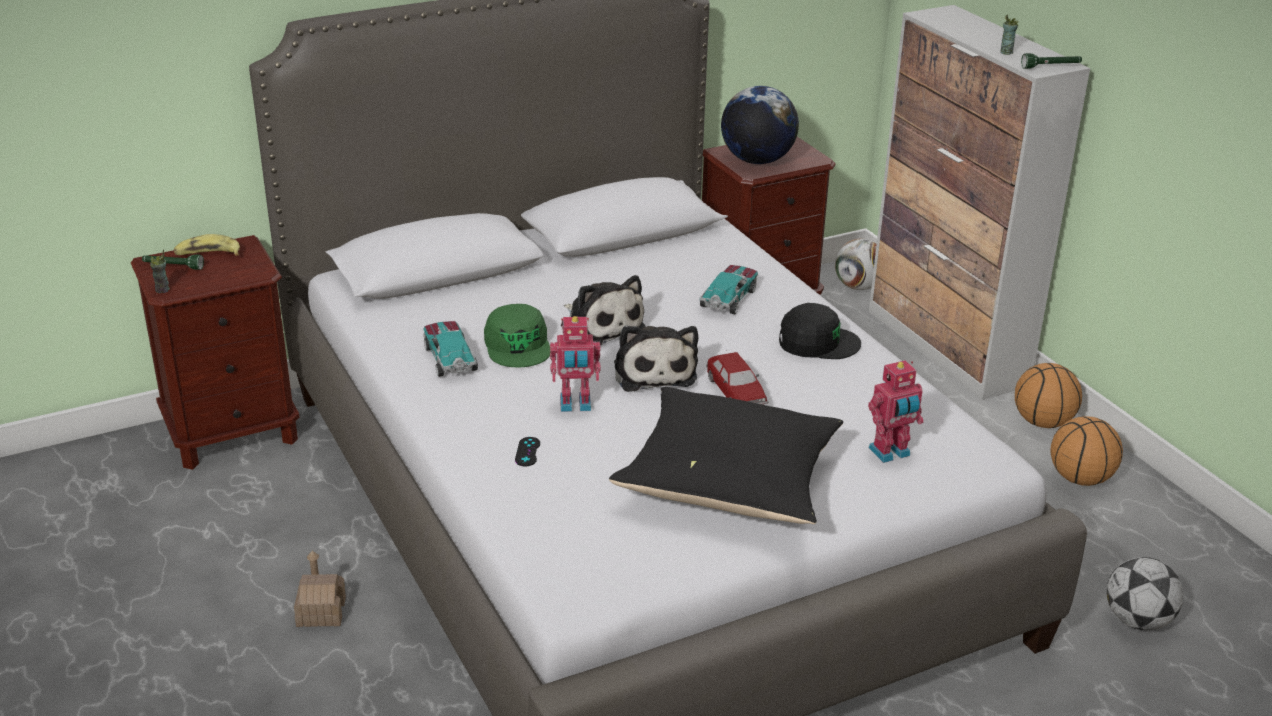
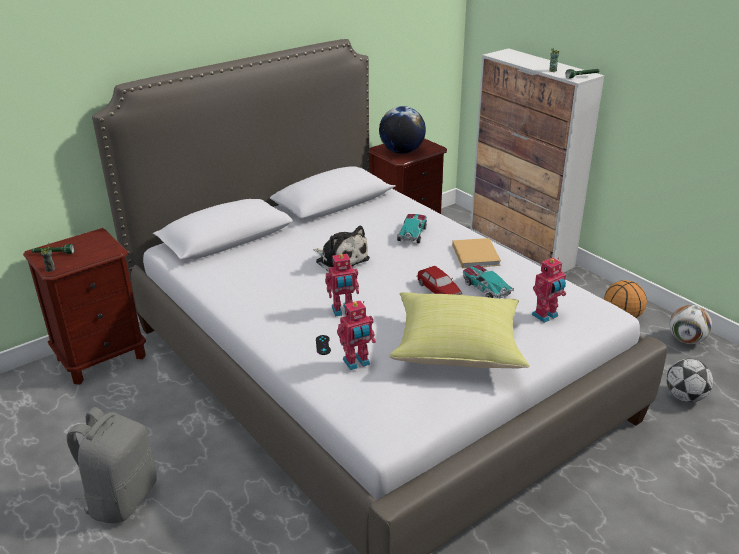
camera: 10 degrees left, 0 degrees up
banana [174,234,240,256] -> none
toy house [294,551,346,627] -> none
toy car [423,321,478,377] -> toy car moved to [463,265,514,298]
green cap [484,304,550,367] -> none
black pillow [609,387,843,524] -> yellow pillow [389,292,530,369]
plush toy [614,325,698,392] -> none
black cap [779,303,861,359] -> beige book [452,238,501,268]
football [835,239,877,290] -> football moved to [670,305,712,344]
basketball [1015,363,1082,428] -> none
none -> grey backpack [67,407,157,523]
none -> toy robot [337,301,376,370]

